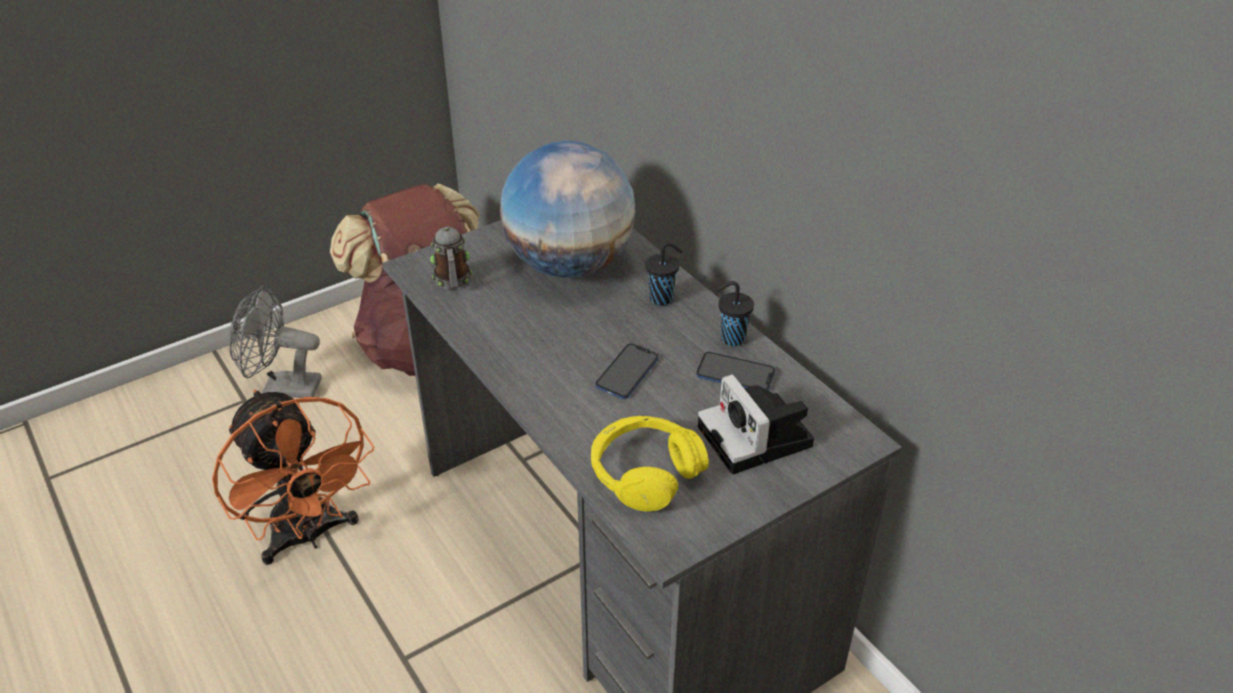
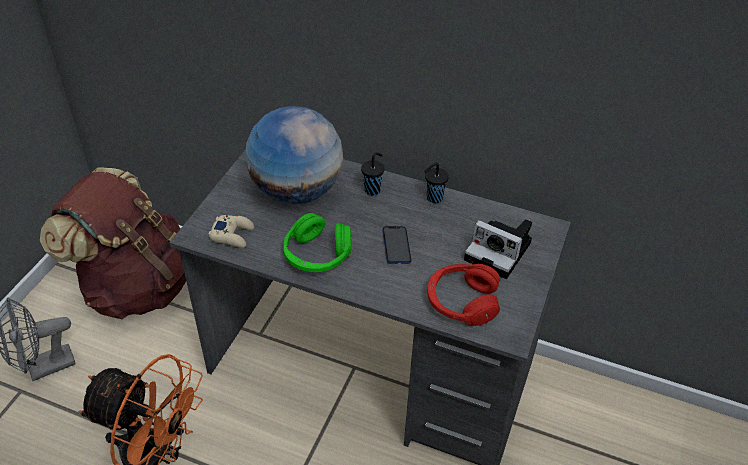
camera: 35 degrees left, 5 degrees up
mug [430,227,472,289] -> beige game controller [208,215,254,248]
yellow headphones [591,416,709,512] -> red headphones [427,264,500,326]
phone [696,352,775,391] -> none
none -> green headphones [283,213,352,272]

